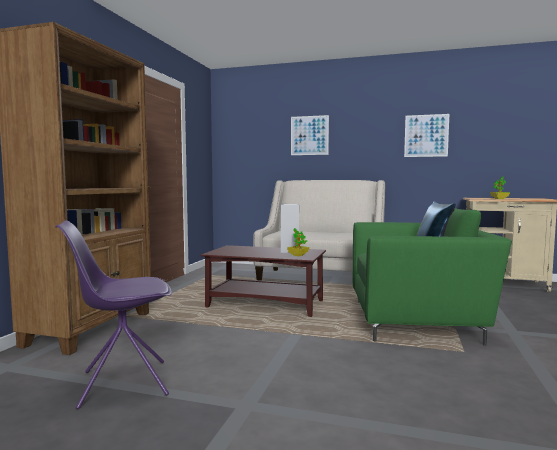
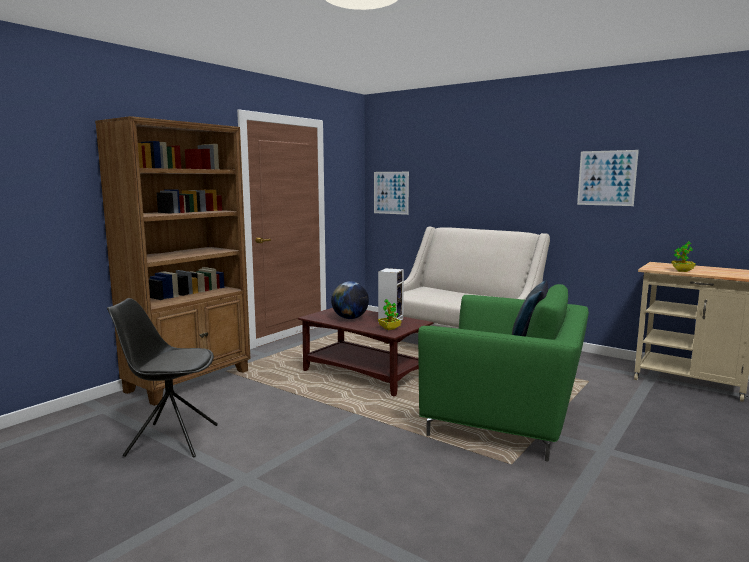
camera: 20 degrees right, 5 degrees up
purple chair [55,221,172,409] -> black chair [107,298,218,458]
picture [291,115,329,155] -> picture moved to [374,172,409,215]
none -> globe [331,281,369,319]

